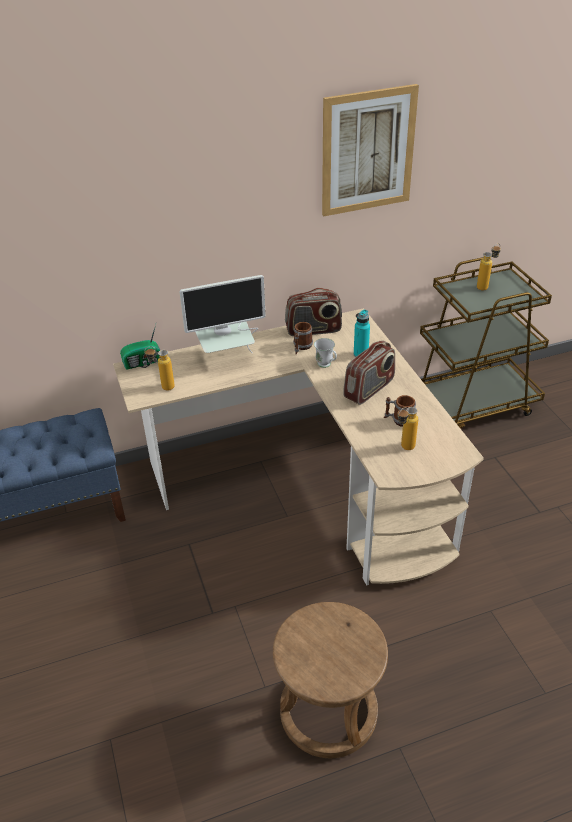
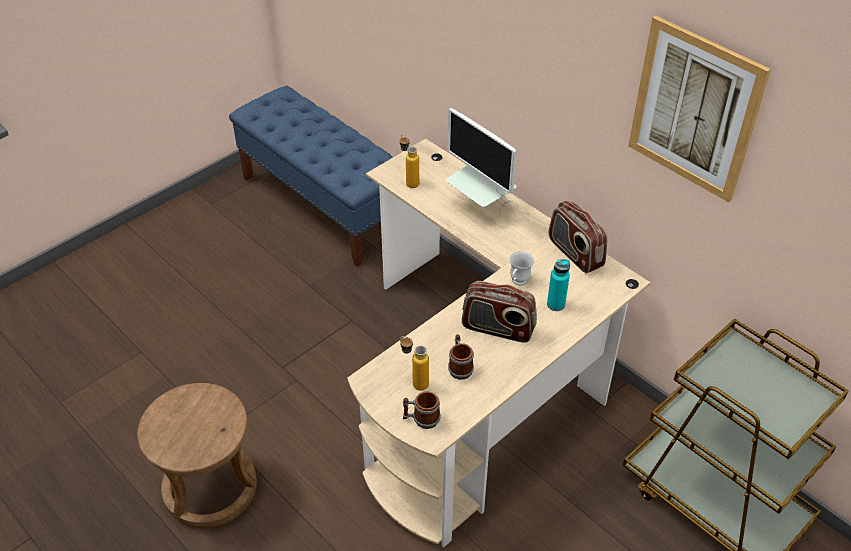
camera: 65 degrees right, 5 degrees up
radio [120,325,160,369] -> none
mug [293,322,313,354] -> mug moved to [402,391,441,429]
bottle [477,243,501,290] -> none

